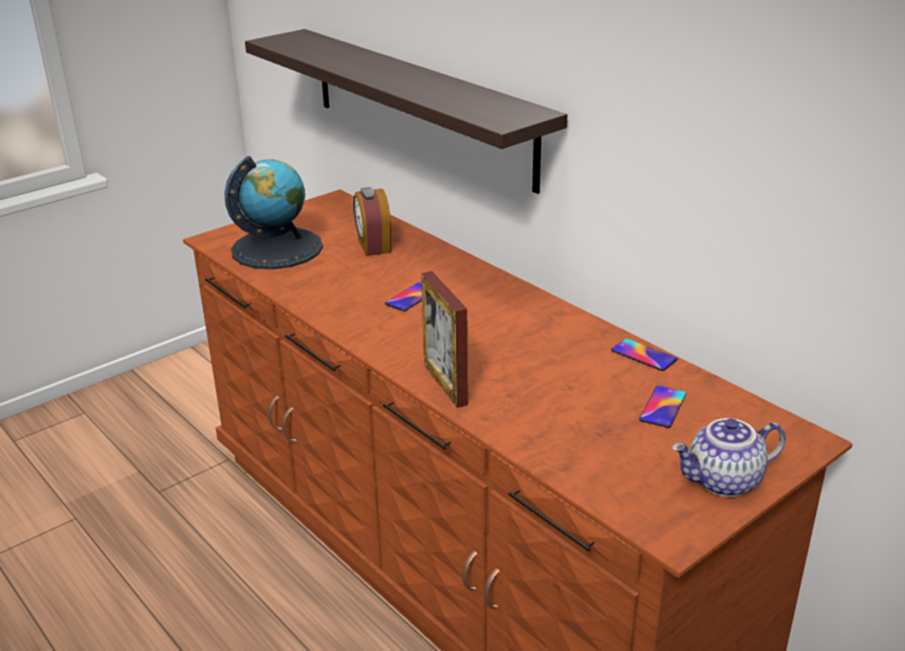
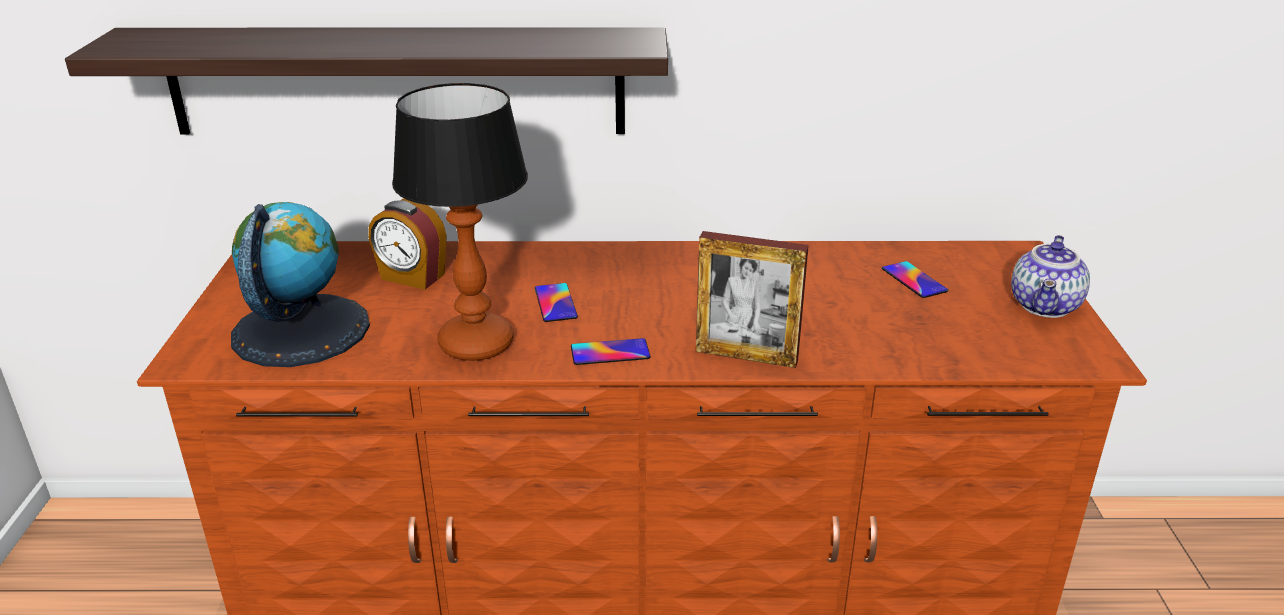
camera: 50 degrees left, 0 degrees up
phone [611,338,678,371] -> phone moved to [571,338,651,365]
none -> table lamp [392,83,528,361]

